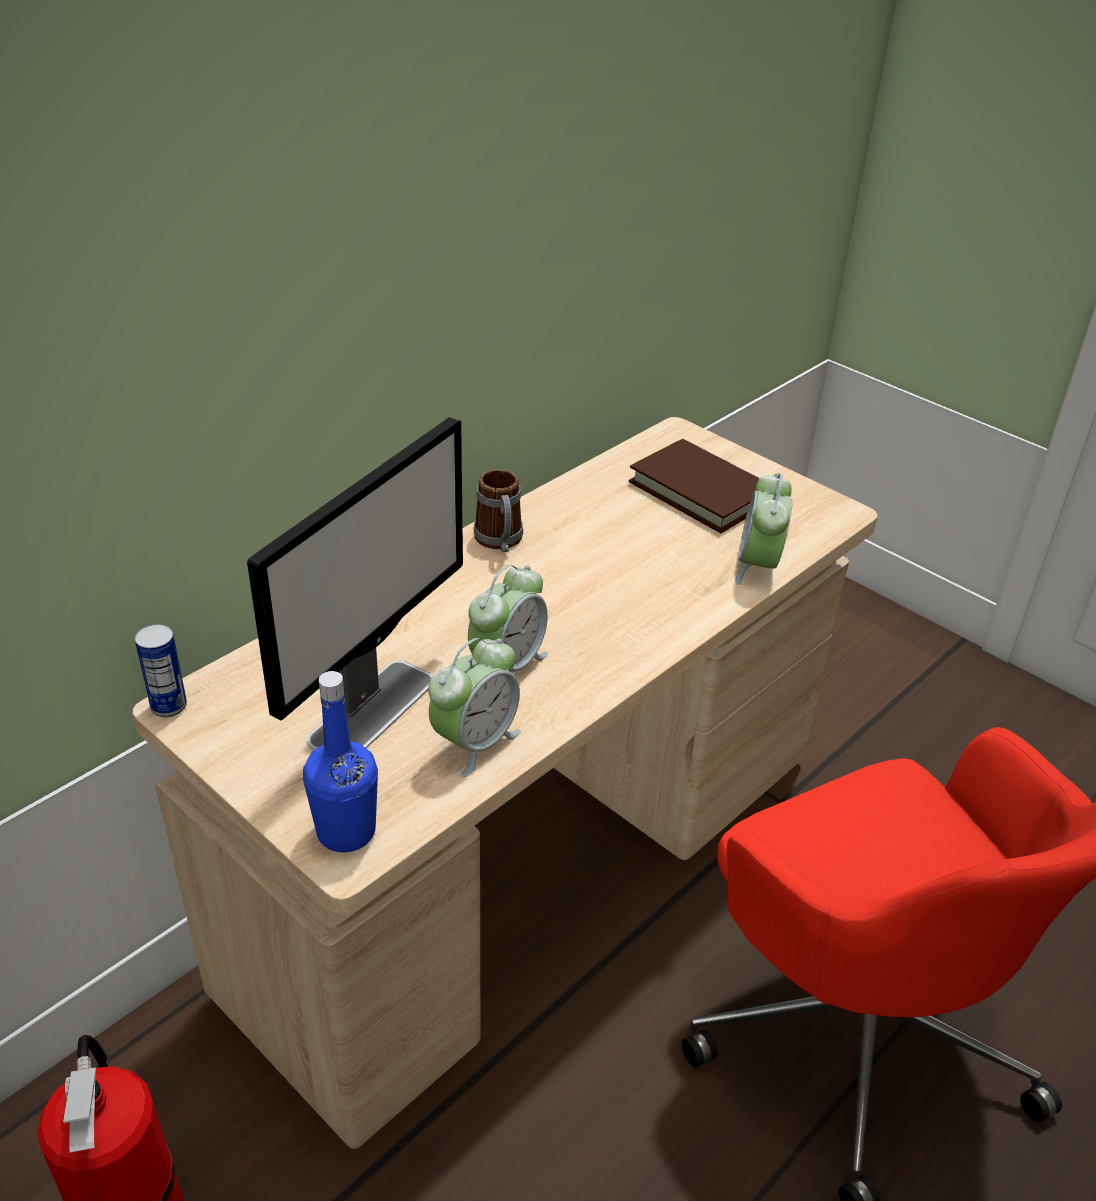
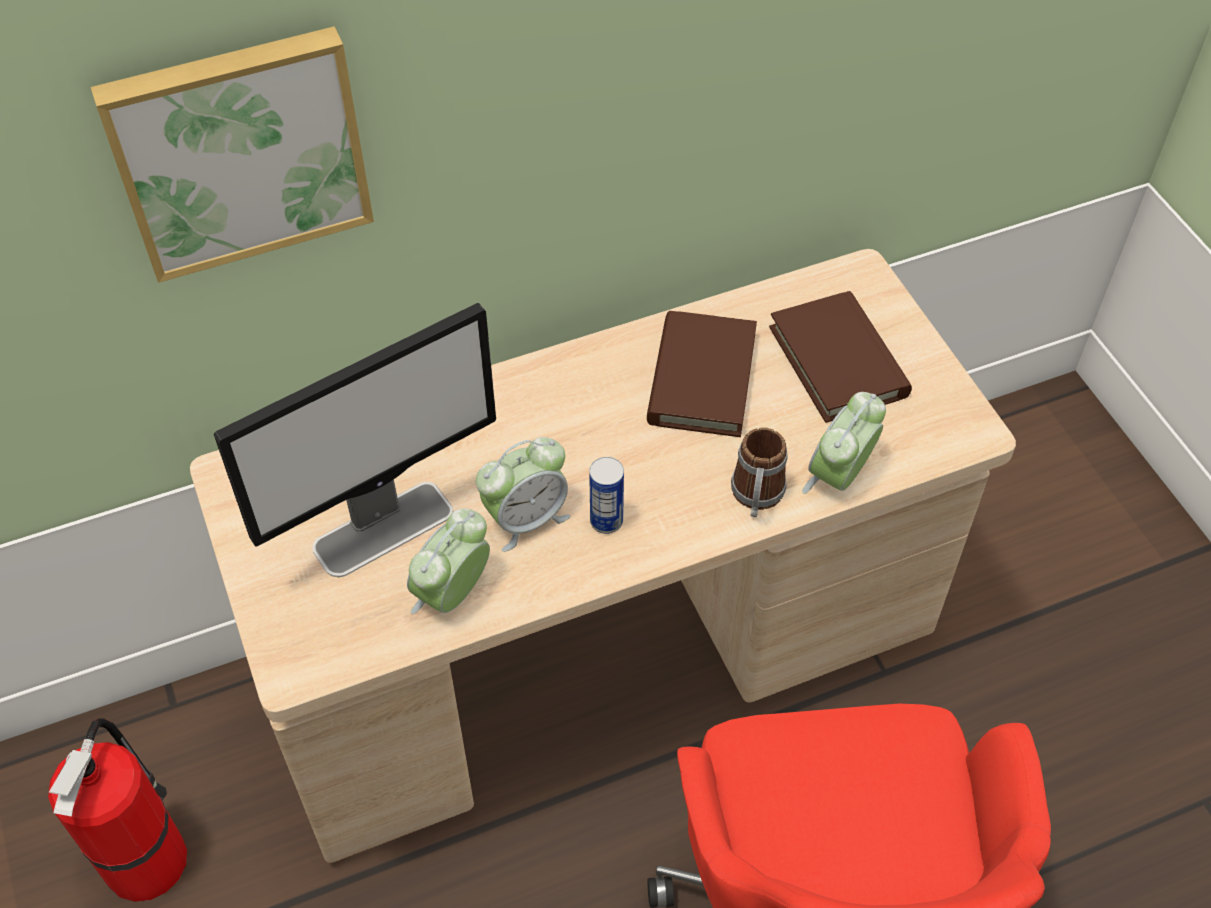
camera: 25 degrees right, 15 degrees up
can [135,624,187,717] -> can moved to [589,457,624,534]
blue bottle [303,671,378,852] -> none
alarm clock [428,638,521,777] -> alarm clock turned 150 degrees clockwise [407,508,490,614]
mug [474,469,523,552] -> mug moved to [731,427,788,517]
none -> picture [90,26,374,283]
none -> brown book [647,311,757,437]

